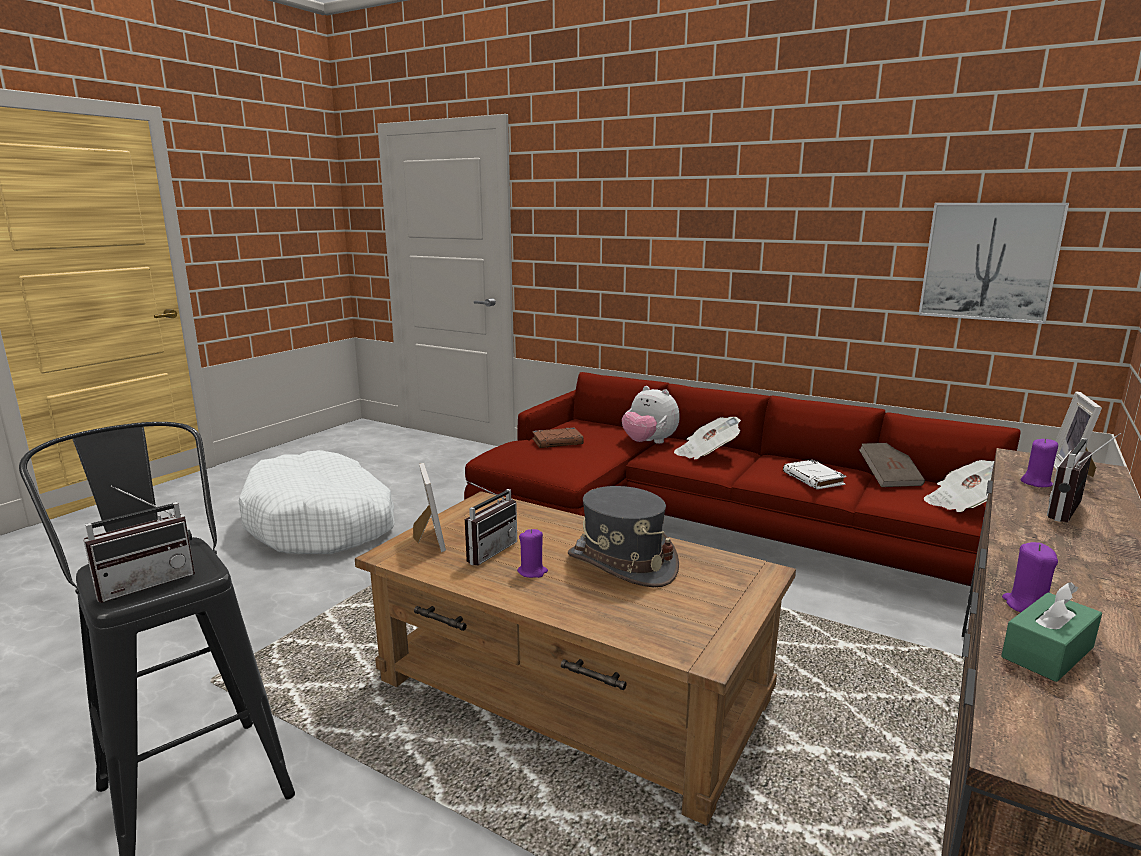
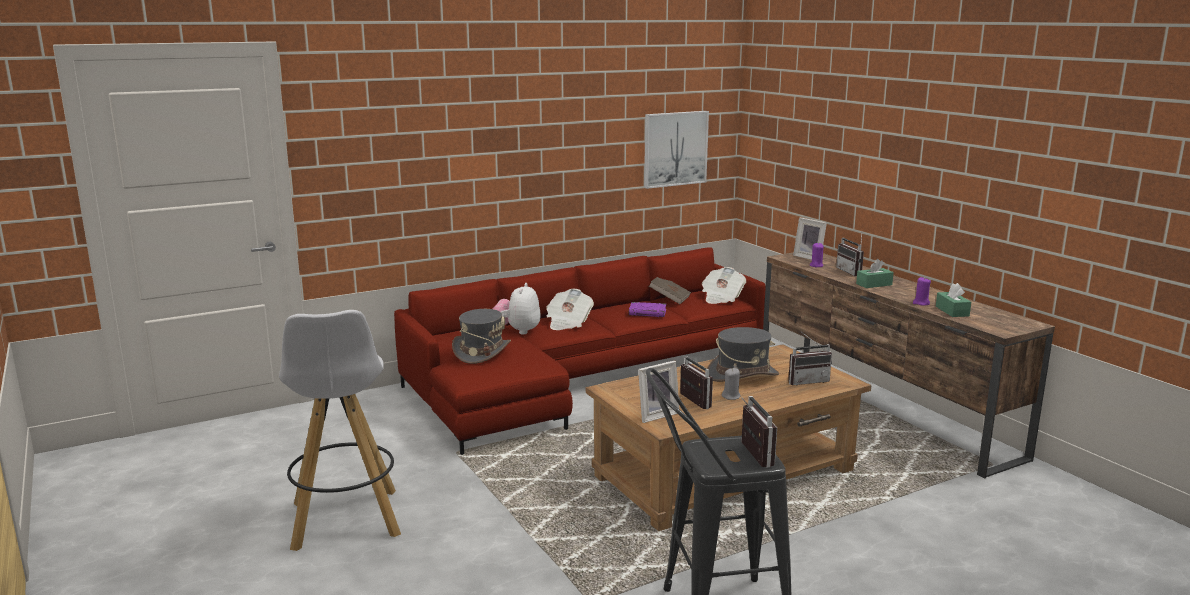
camera: 60 degrees left, 0 degrees up
white dog bed [239,450,395,554] -> white stool [279,310,401,551]
picture frame [413,463,446,552] -> picture frame turned 135 degrees clockwise [638,361,679,423]
purple candle [517,529,548,578] -> grey candle [722,368,741,400]
brown book [532,428,584,448] -> grey hat [452,309,511,364]
plush toy [622,386,680,444] -> plush toy turned 120 degrees clockwise [493,283,541,335]
white book [783,460,846,489] -> purple book [629,302,666,317]
none -> radio [788,333,832,385]
none -> green tissue box [856,259,894,288]

